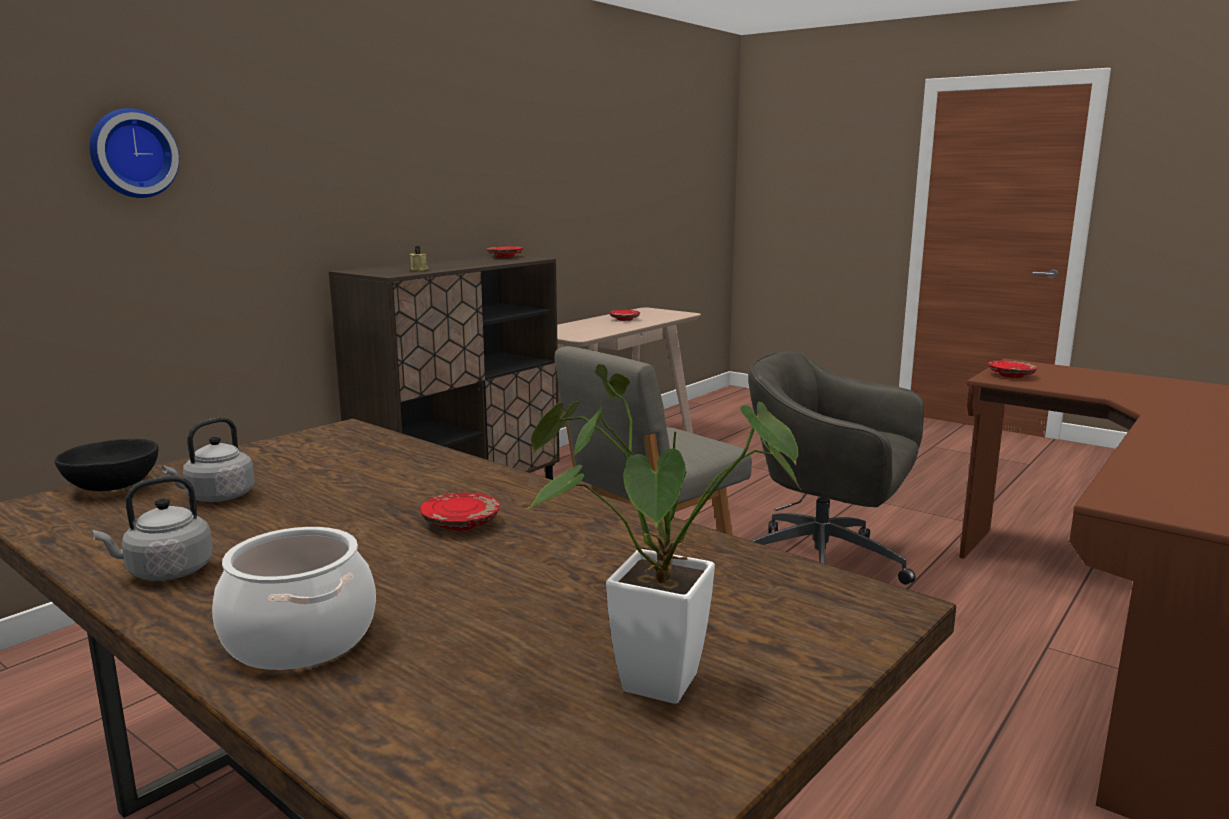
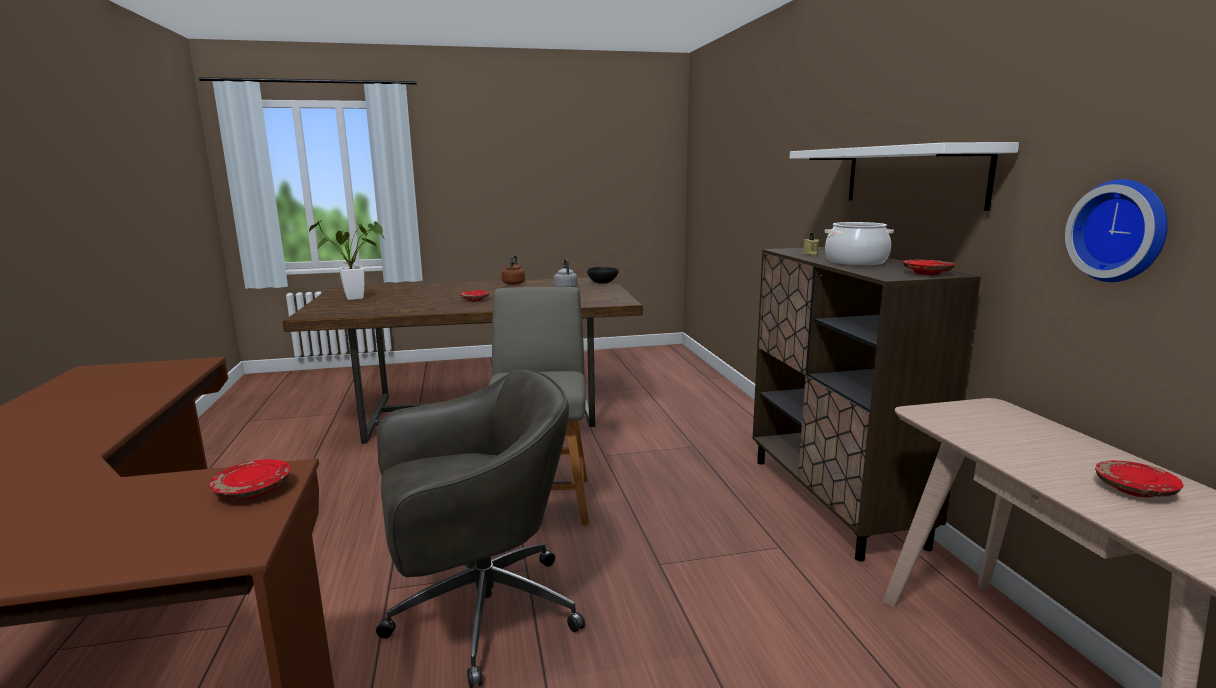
camera: 130 degrees right, 0 degrees up
wall clock [89,108,179,198] -> wall clock moved to [1065,179,1168,282]
grey kettle [92,475,213,581] -> brown kettle [502,255,525,285]
cooking pot [212,527,376,670] -> cooking pot moved to [824,222,894,266]
none -> white shelf [790,142,1019,211]

